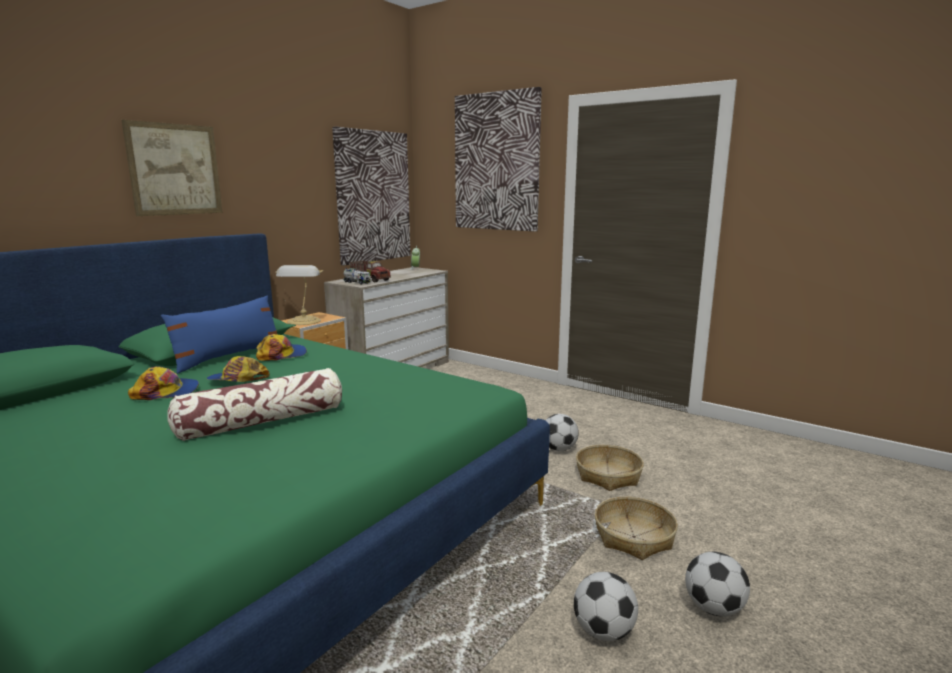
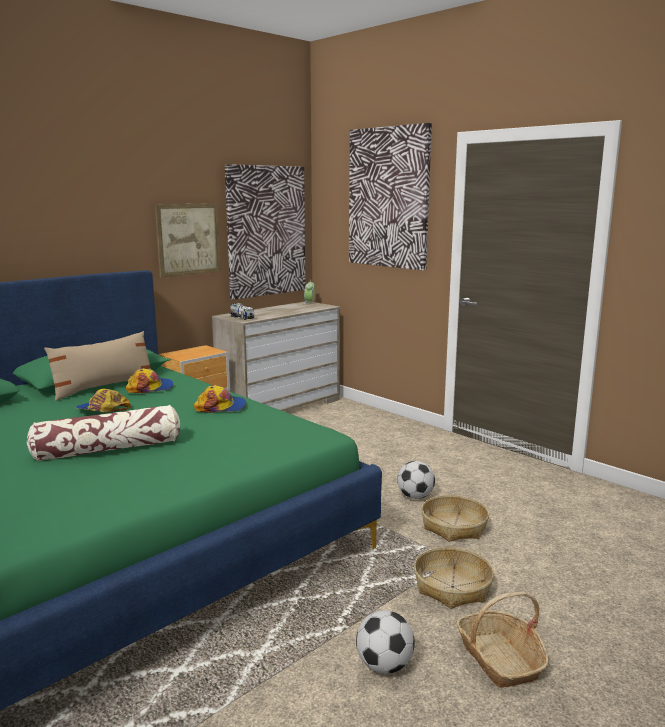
camera: 10 degrees right, 0 degrees up
picture [122,120,222,216] -> picture moved to [155,203,221,278]
cap [128,366,199,400] -> cap moved to [194,385,246,413]
blue pillow [161,295,277,374] -> beige pillow [44,331,152,401]
table lamp [275,265,323,325] -> none
toy truck [349,261,391,283] -> none
football [685,552,750,617] -> basket [456,592,549,688]

